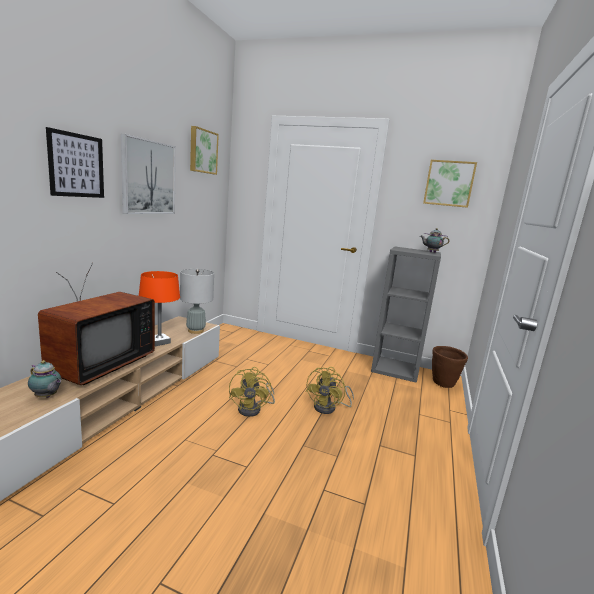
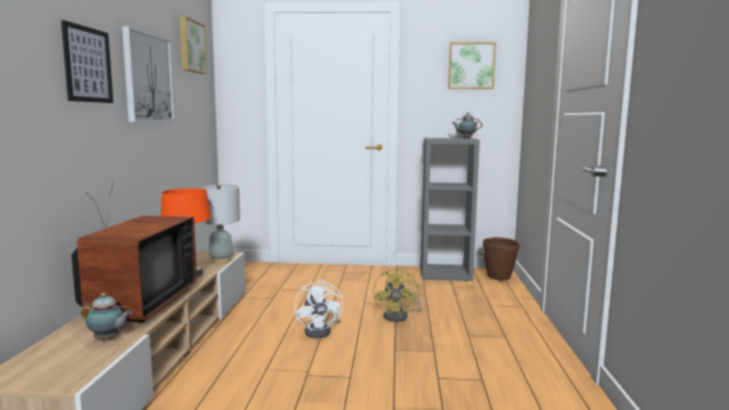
camera: 15 degrees left, 5 degrees down
yellow fan [229,367,275,417] -> white fan [294,279,343,338]

